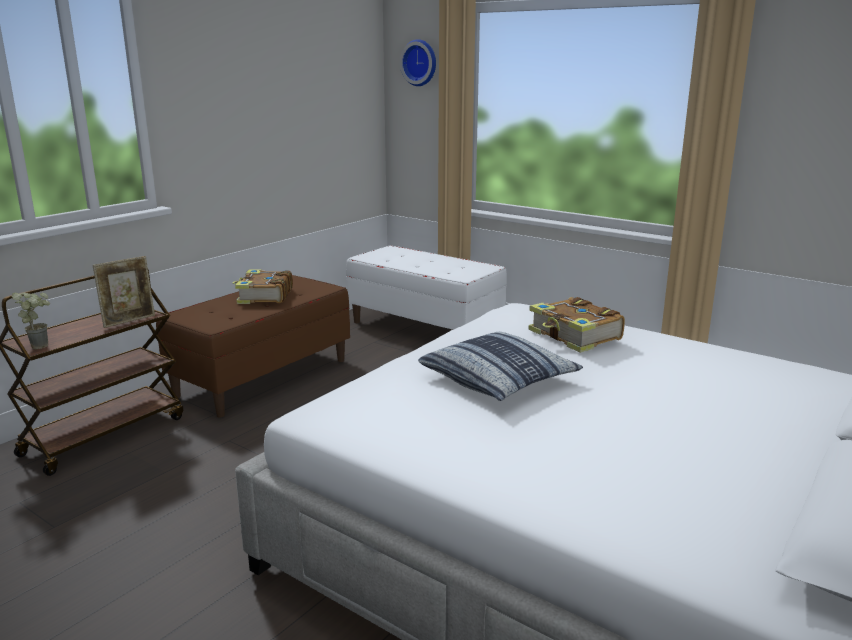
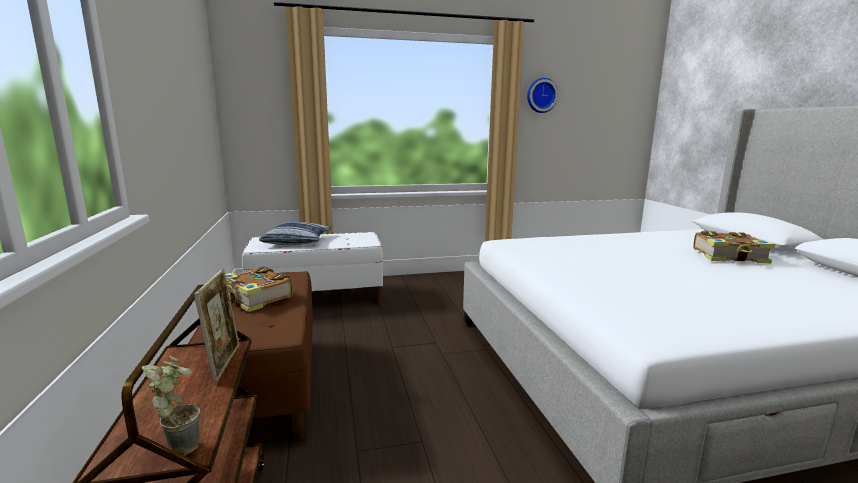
camera: 50 degrees left, 5 degrees down
wall clock [400,39,436,86] -> wall clock moved to [527,78,558,113]
pillow [418,332,583,401] -> pillow moved to [259,222,331,245]
book [528,297,625,353] -> book moved to [693,231,776,263]

